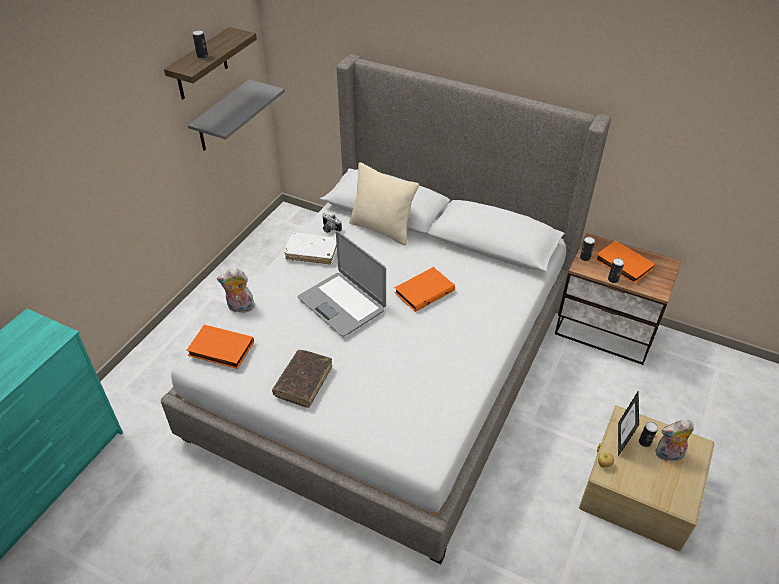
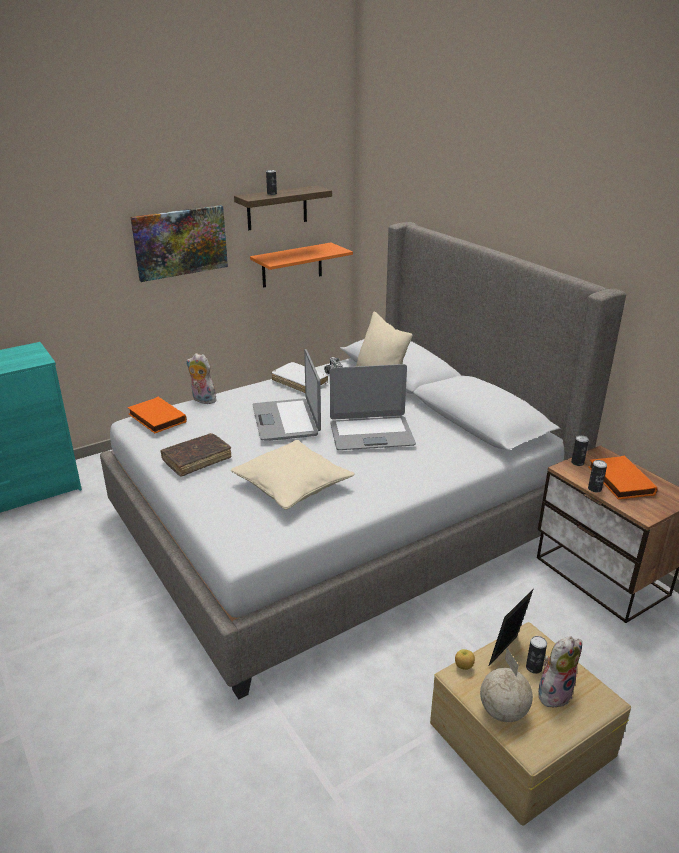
camera: 30 degrees right, 15 degrees down
grey shelf [188,79,285,151] -> orange shelf [250,243,353,288]
orange book [394,267,455,312] -> laptop [330,364,416,450]
plush toy [655,420,694,461] -> plush toy turned 120 degrees clockwise [538,636,582,710]
none -> picture [131,205,228,282]
none -> beige pillow [231,440,355,510]
none -> globe [480,648,533,722]

